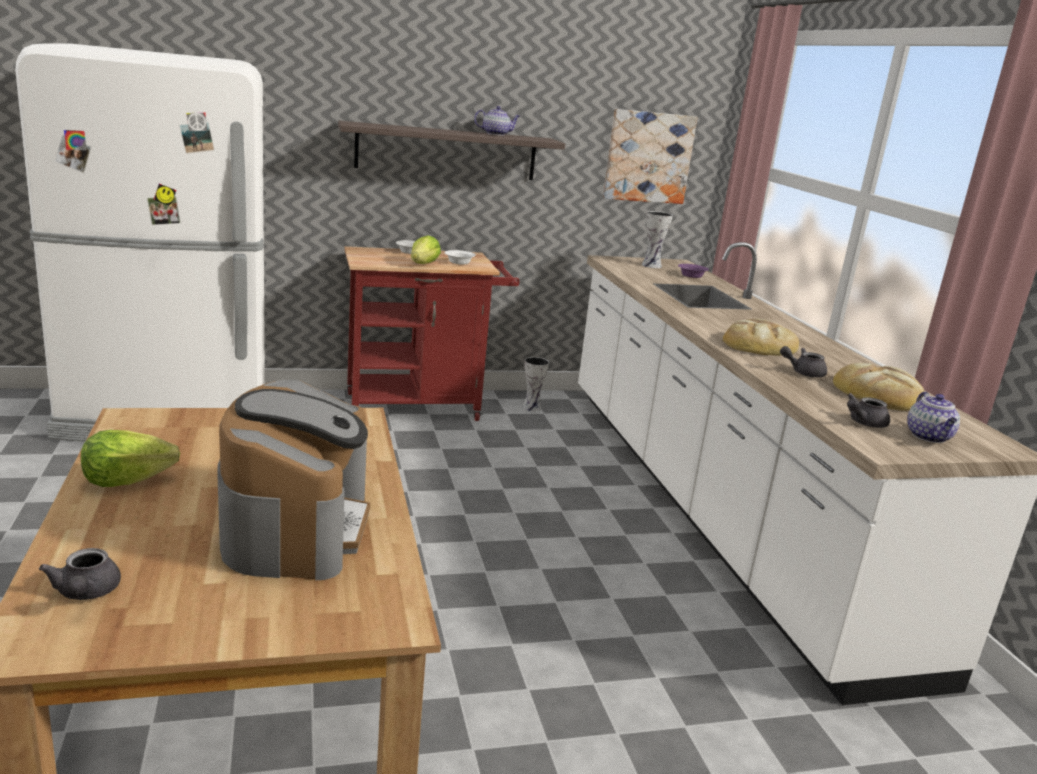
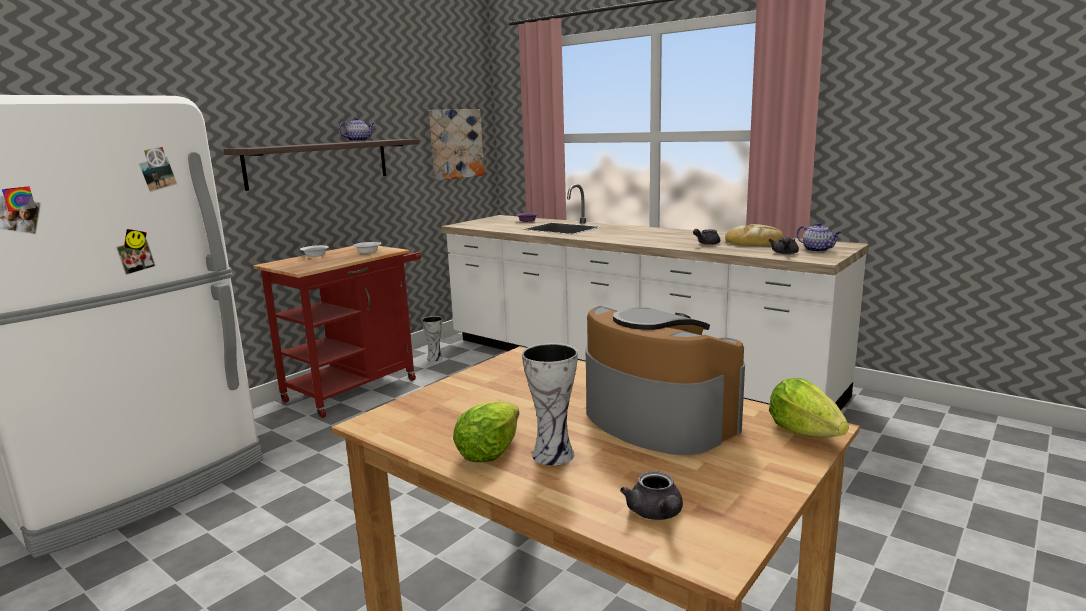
camera: 35 degrees left, 5 degrees down
grey teapot [39,548,121,600] -> grey teapot turned 45 degrees clockwise [620,471,683,520]
lettuce [411,235,441,264] -> lettuce moved to [769,378,849,437]
vase [642,211,673,268] -> vase moved to [522,343,578,466]
bread [723,319,799,356] -> none

